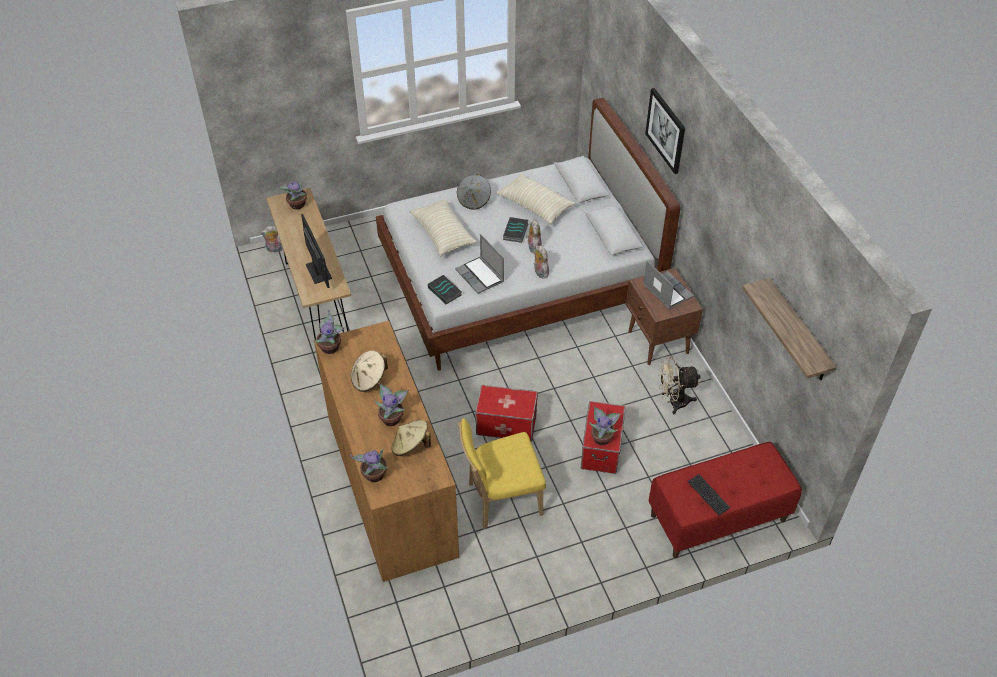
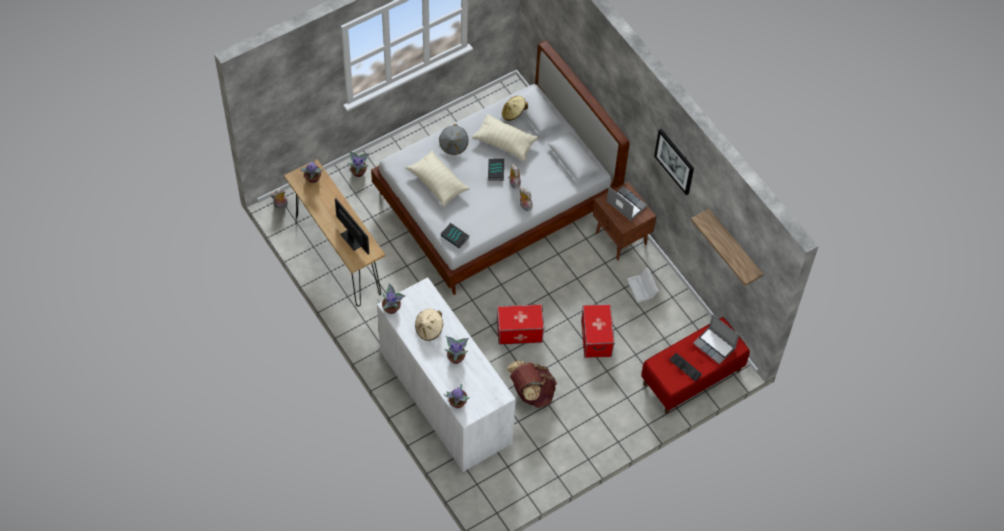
camera: 15 degrees left, 10 degrees up
brown dresser [314,321,459,582] -> white dresser [377,277,516,472]
beige hat [392,420,431,456] -> beige hat moved to [502,96,528,121]
laptop [455,234,504,294] -> laptop moved to [693,314,739,364]
yellow chair [458,418,546,529] -> brown backpack [507,361,557,408]
potted plant [589,406,622,445] -> potted plant moved to [348,151,369,177]
picture [645,88,685,174] -> picture moved to [654,129,694,195]
beige fan [658,356,700,414] -> white storage box [627,268,659,303]

